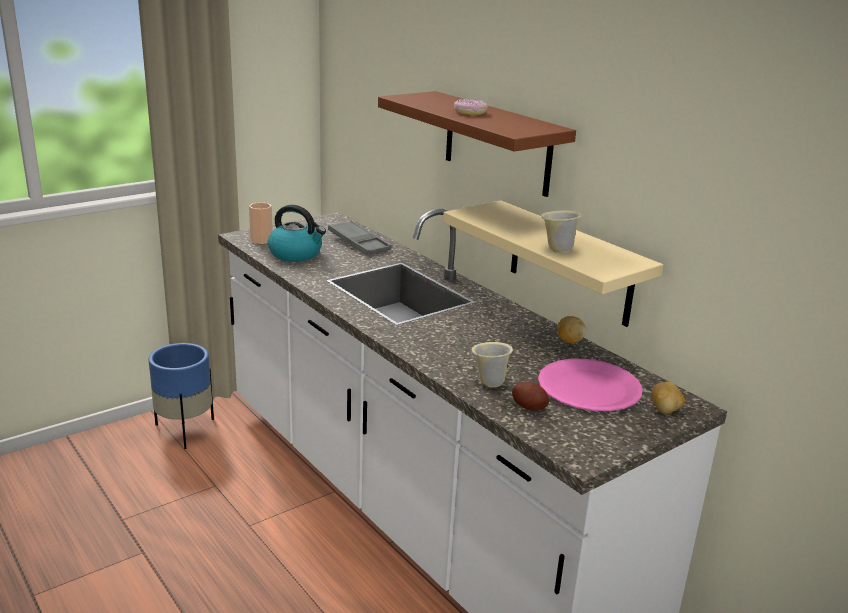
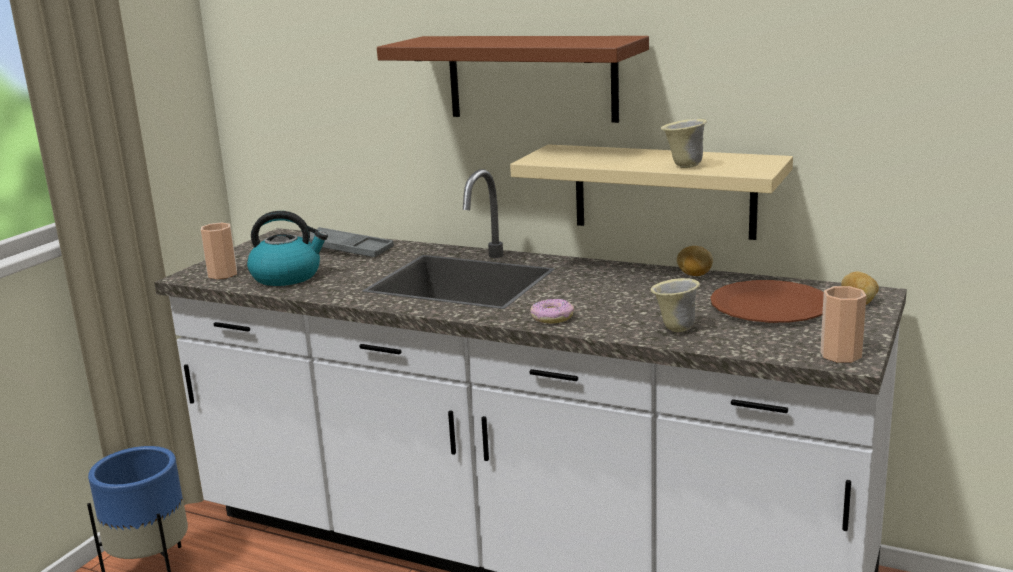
camera: 25 degrees left, 5 degrees down
donut [454,99,488,115] -> donut moved to [530,299,575,324]
potato [512,382,549,411] -> none
pink plate [538,358,643,411] -> brown plate [710,280,824,323]
none -> cup [820,286,867,362]

